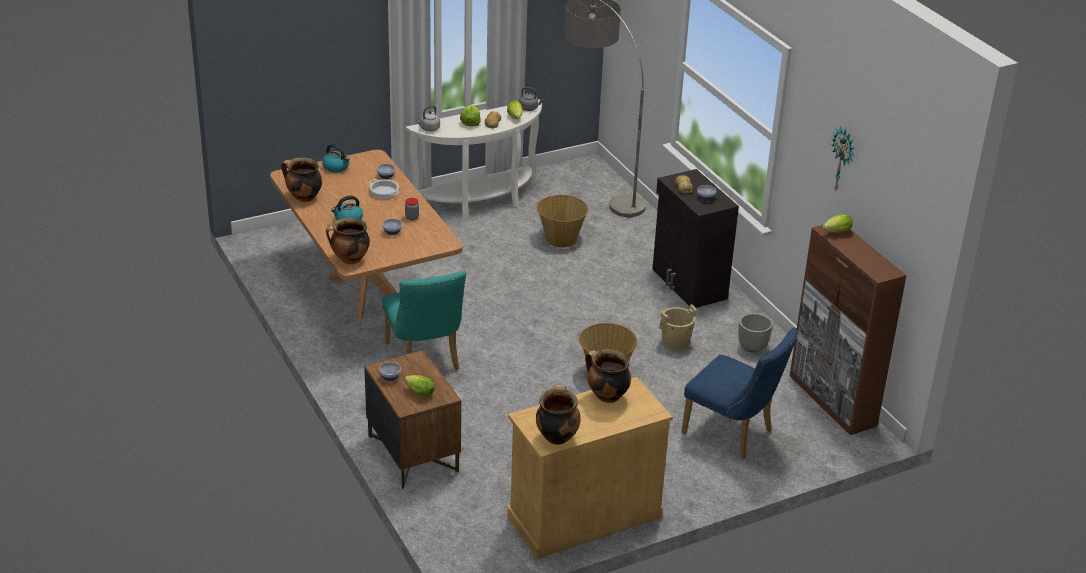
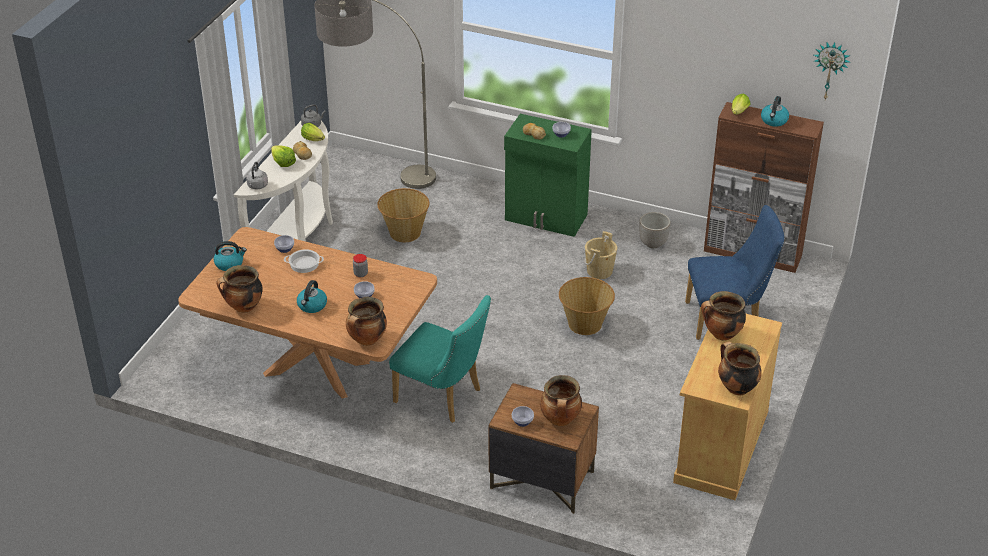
camera: 40 degrees left, 5 degrees up
lettuce [404,375,435,397] -> cooking pot [540,375,582,426]
black cabinet [652,169,739,308] -> green cabinet [504,114,592,237]
wall clock [831,126,855,192] -> wall clock moved to [814,42,850,99]
none -> kettle [761,96,789,127]

